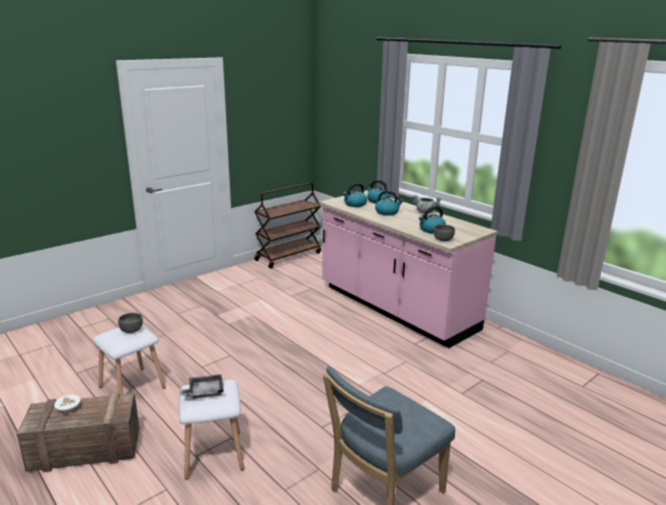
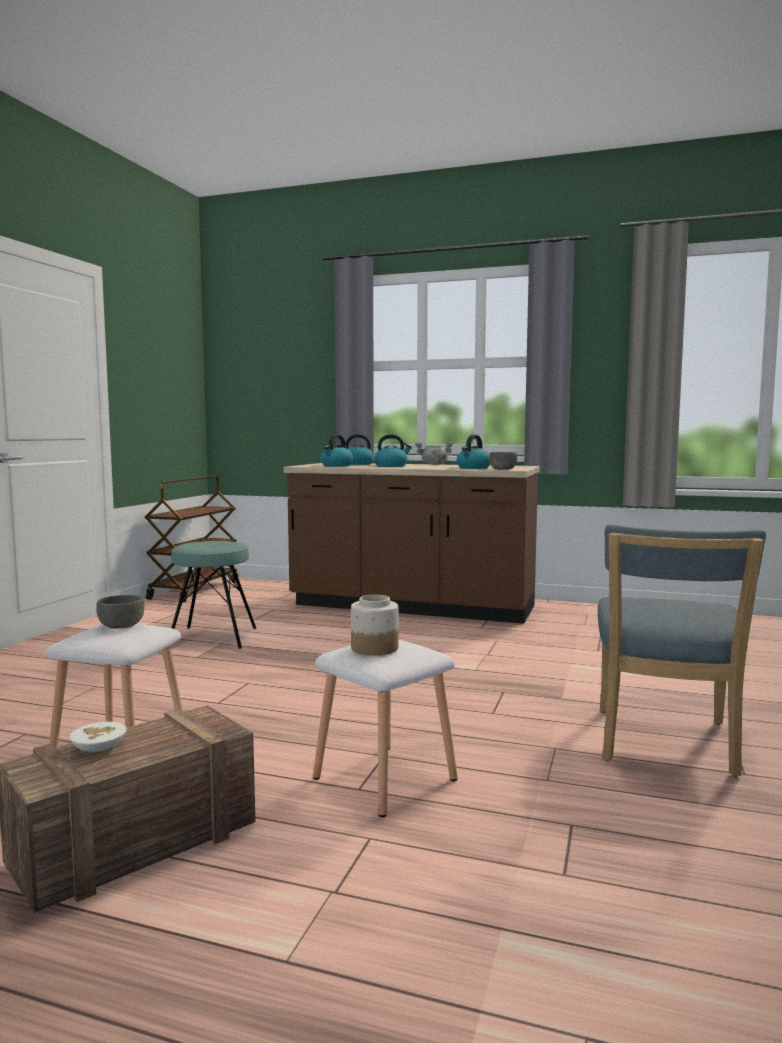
camera: 30 degrees left, 15 degrees down
grey tray [180,374,224,399] -> jar [351,595,399,656]
pink counter [319,190,498,348] -> brown counter [283,463,540,624]
none -> turquoise stool [171,541,256,649]

